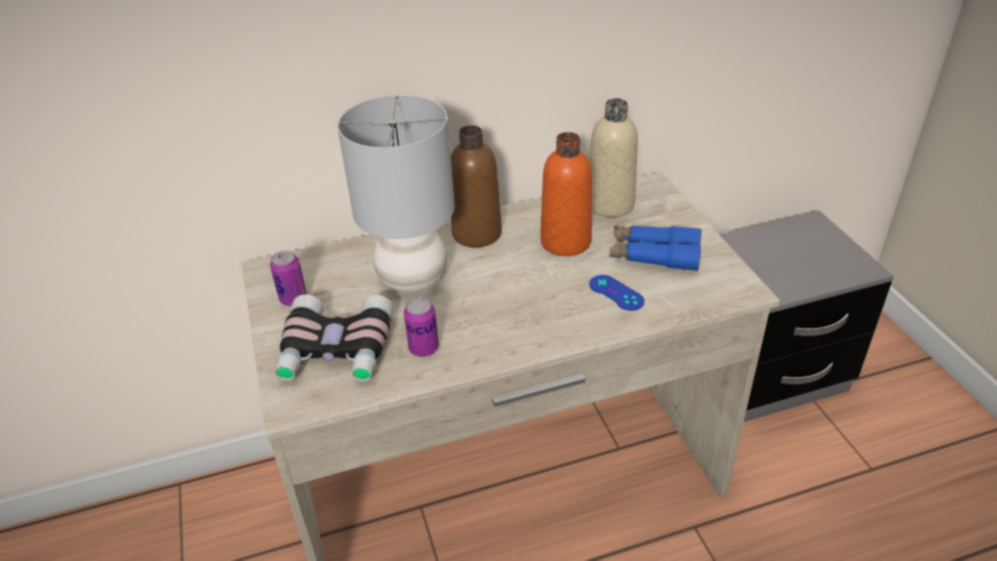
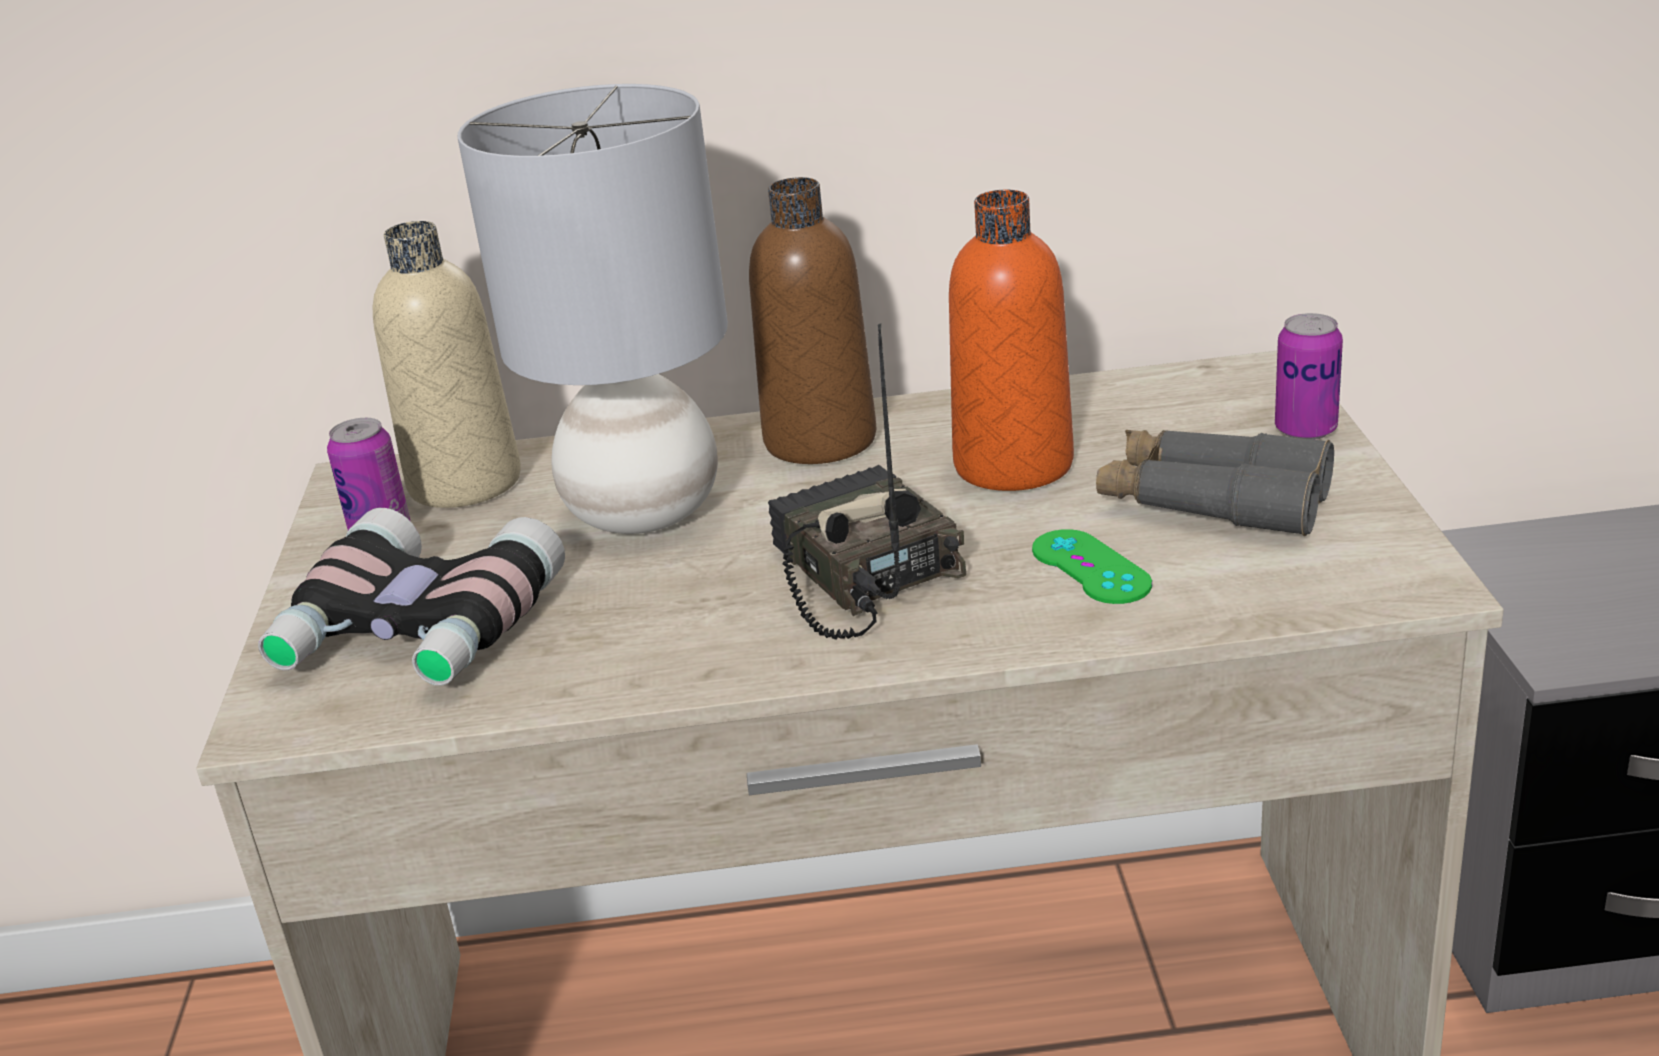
camera: 15 degrees right, 10 degrees down
can [404,297,439,357] -> can moved to [1275,313,1343,440]
beige bottle [589,98,638,217] -> beige bottle moved to [373,221,521,508]
blue game controller [589,275,645,311] -> green game controller [1032,529,1152,604]
blue binoculars [609,226,701,271] -> grey binoculars [1096,430,1334,536]
none -> radio [768,324,966,640]

